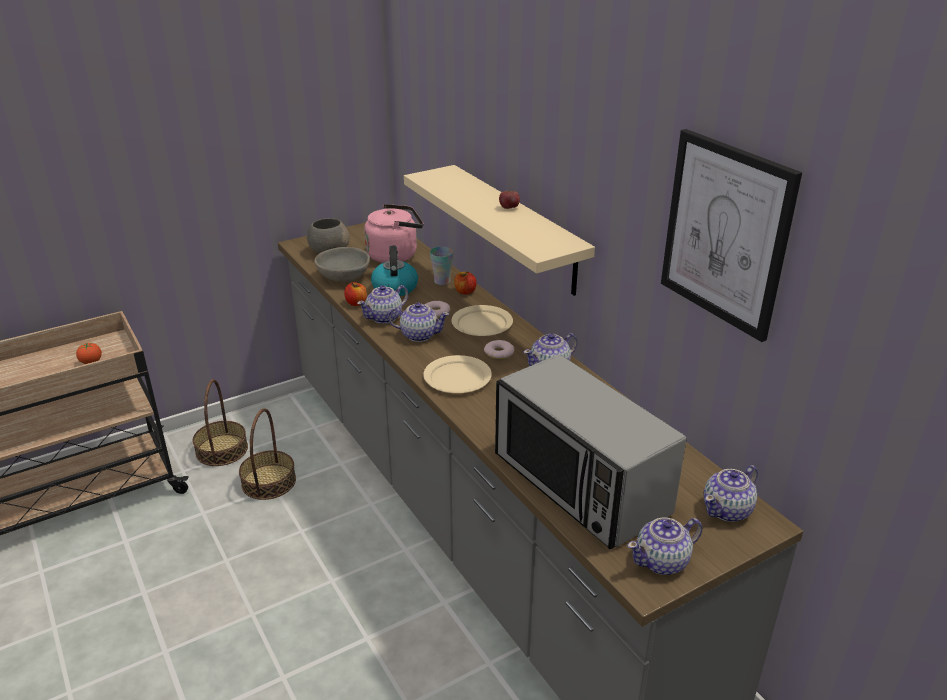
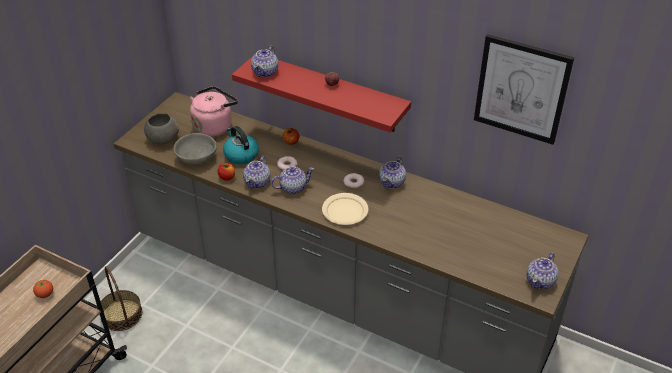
camera: 30 degrees left, 10 degrees up
basket [239,408,296,500] -> none
beige shelf [404,165,595,296] -> red shelf [232,55,411,133]
cup [430,247,454,285] -> none
beige plate [451,305,513,336] -> none
microwave [495,354,686,549] -> none
teapot [704,465,758,522] -> teapot moved to [251,46,278,77]

